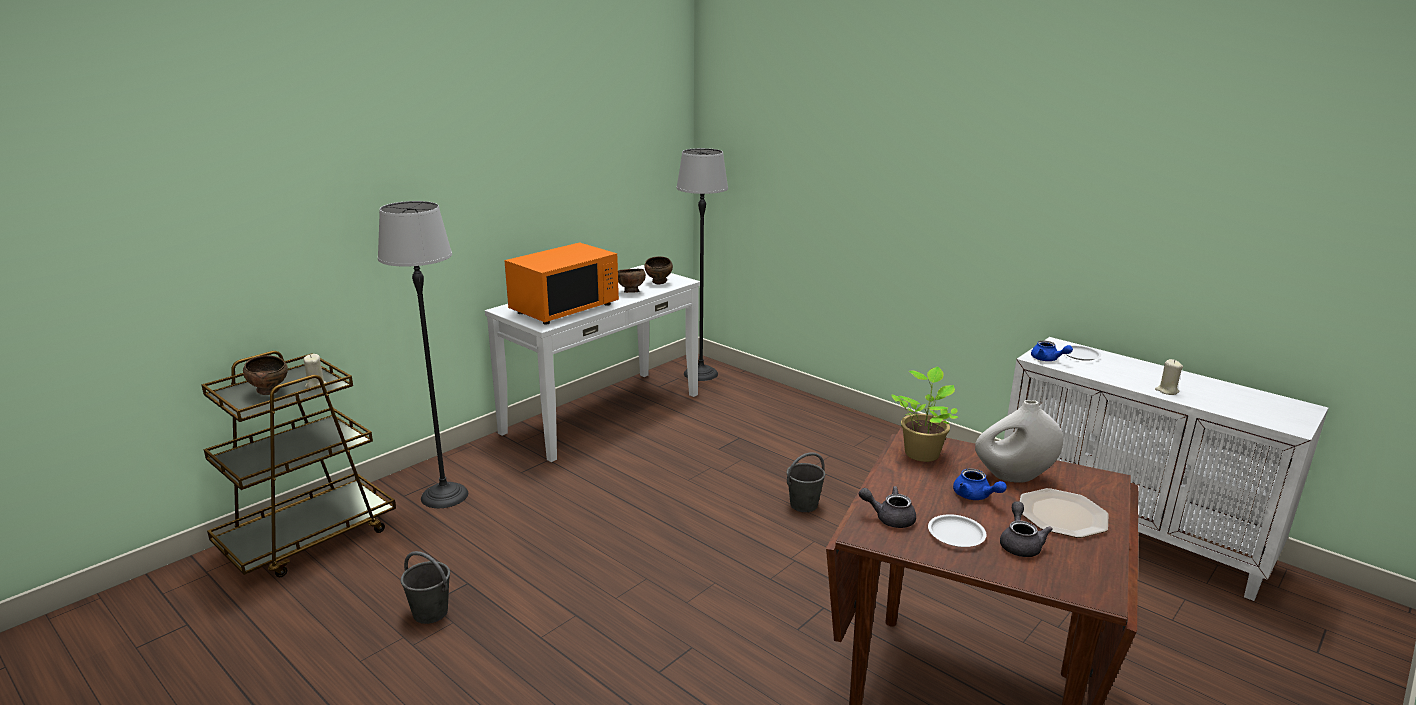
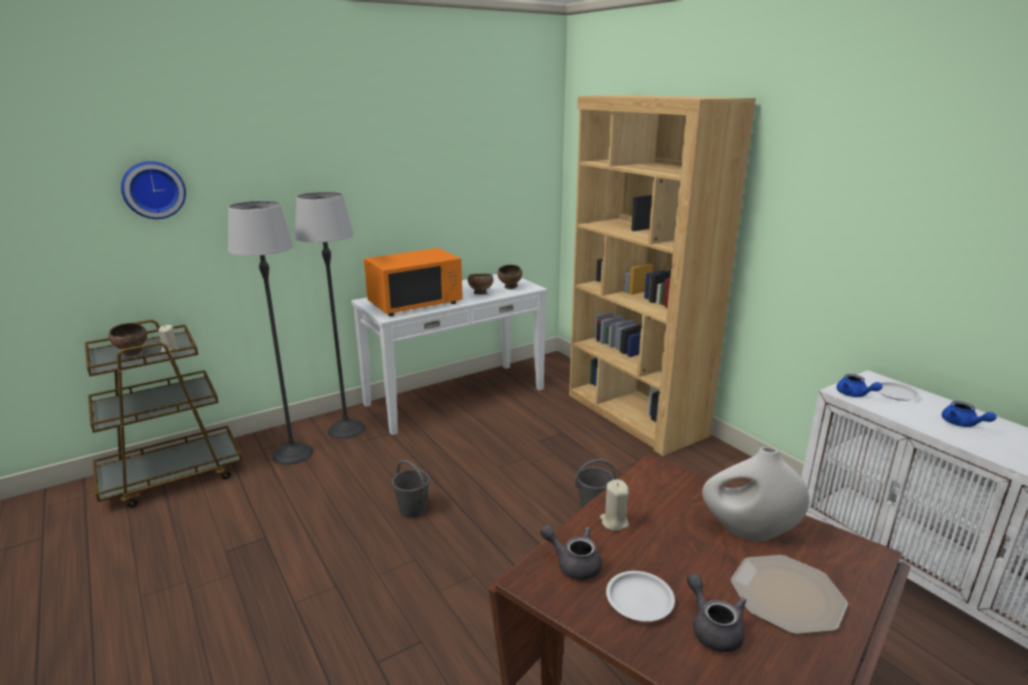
camera: 15 degrees right, 0 degrees up
grey bucket [401,551,450,624] -> grey bucket moved to [392,460,430,518]
floor lamp [676,148,728,381] -> floor lamp moved to [295,192,365,439]
potted plant [891,366,958,462] -> none
blue teapot [953,468,1007,500] -> blue teapot moved to [942,401,997,427]
grey teapot [1000,501,1053,557] -> grey teapot turned 45 degrees counterclockwise [687,573,746,652]
beige candle [1155,359,1183,395] -> beige candle moved to [600,479,629,531]
none -> wall clock [121,161,186,219]
none -> brown bookcase [569,95,756,456]

